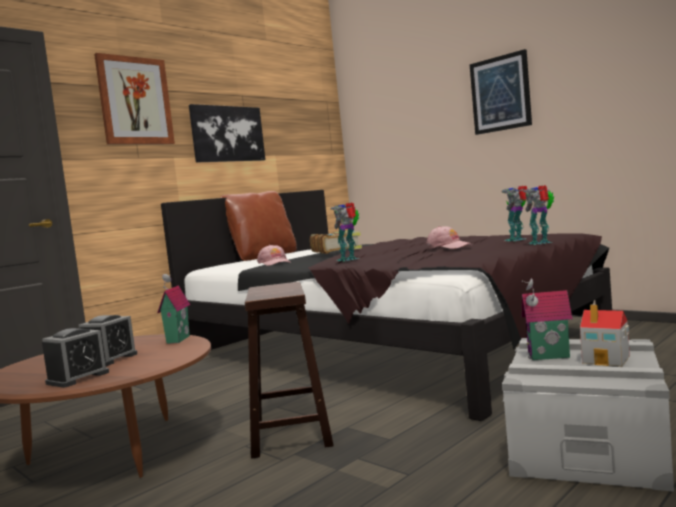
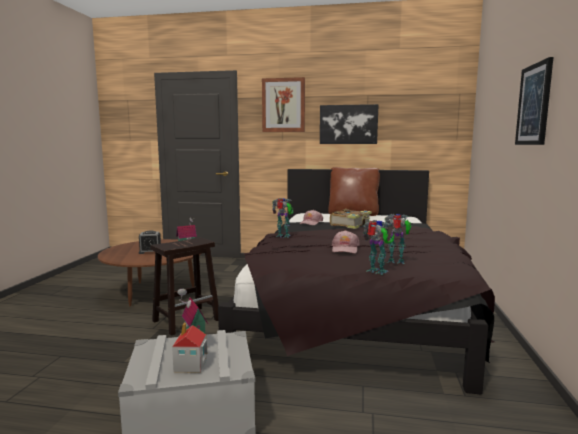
camera: 55 degrees right, 5 degrees up
alarm clock [42,328,109,388] -> none

